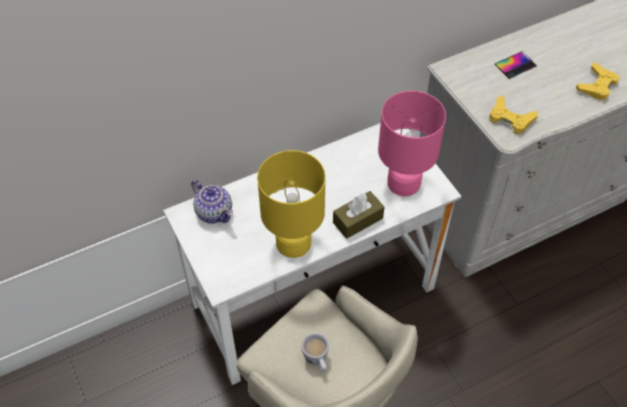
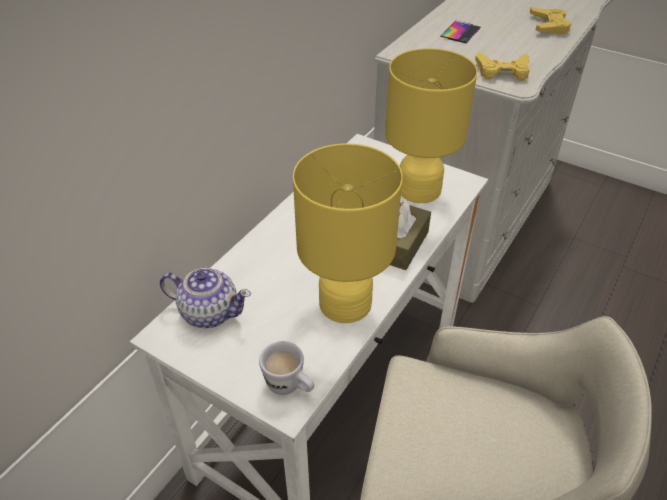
camera: 30 degrees left, 10 degrees down
white mug [301,333,329,372] -> white mug moved to [259,341,314,395]
pink table lamp [378,91,446,196] -> yellow table lamp [385,48,477,203]

